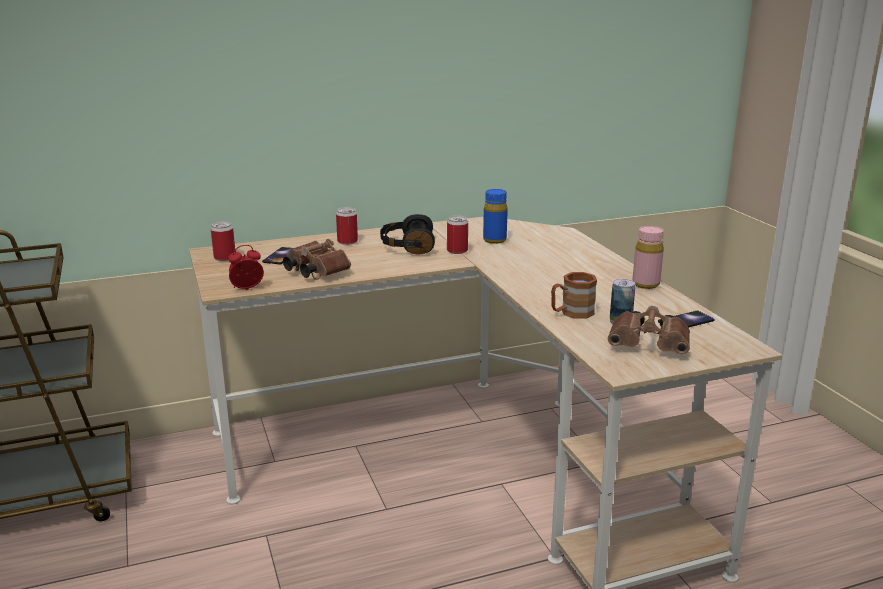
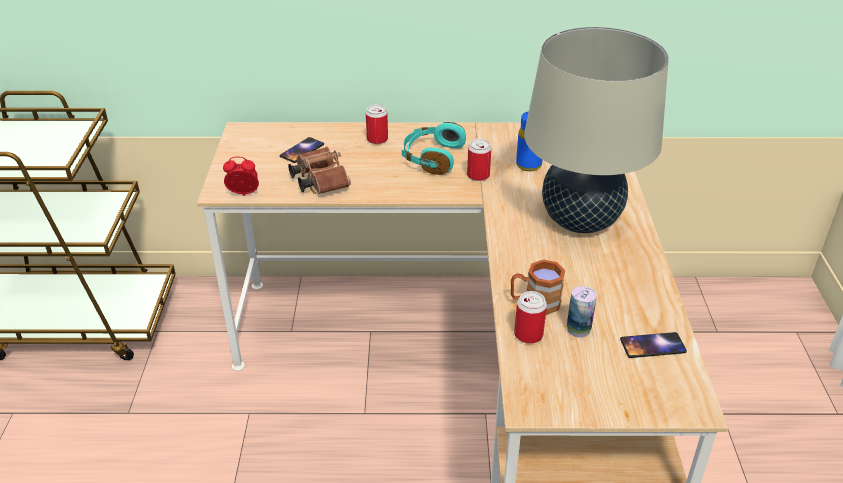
camera: 20 degrees right, 15 degrees up
can [211,221,235,261] -> can moved to [514,291,547,344]
black headphones [380,214,435,254] -> turquoise headphones [402,122,466,175]
brown binoculars [607,306,690,354] -> none
pink bottle [632,226,664,289] -> none
none -> beige table lamp [524,27,669,233]

